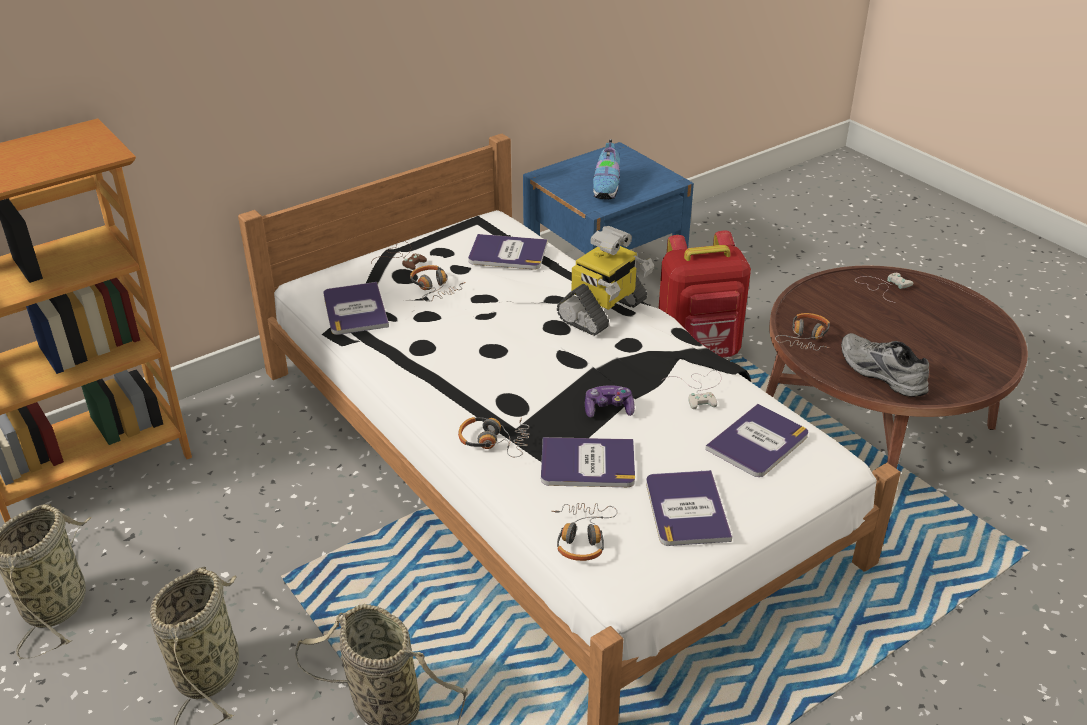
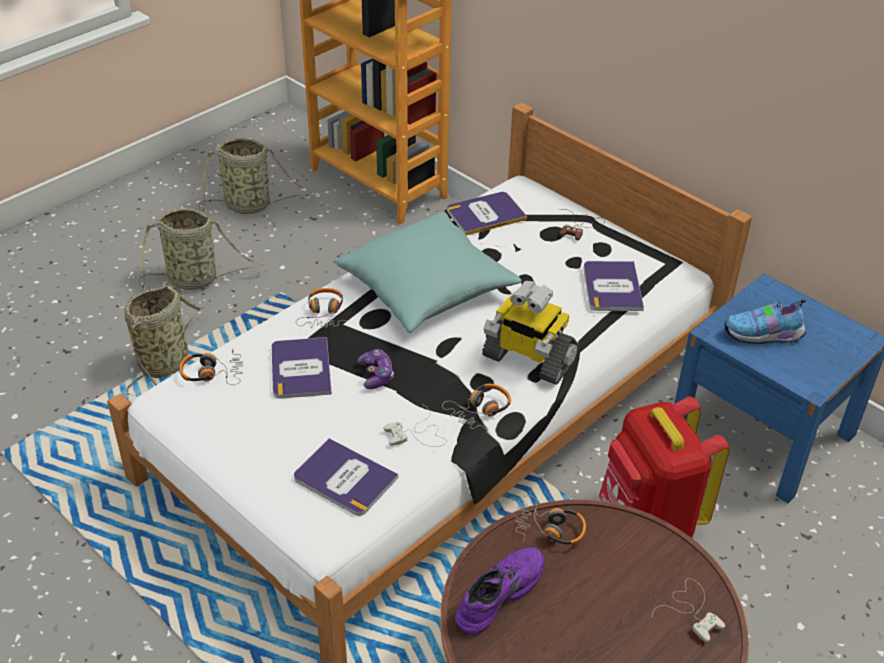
camera: 80 degrees right, 5 degrees up
headphones [410,265,466,302] -> headphones moved to [442,384,511,430]
book [646,470,732,546] -> none
grey shoe [841,333,929,397] -> purple shoe [455,547,544,635]
none -> turquoise pillow [333,211,522,333]

